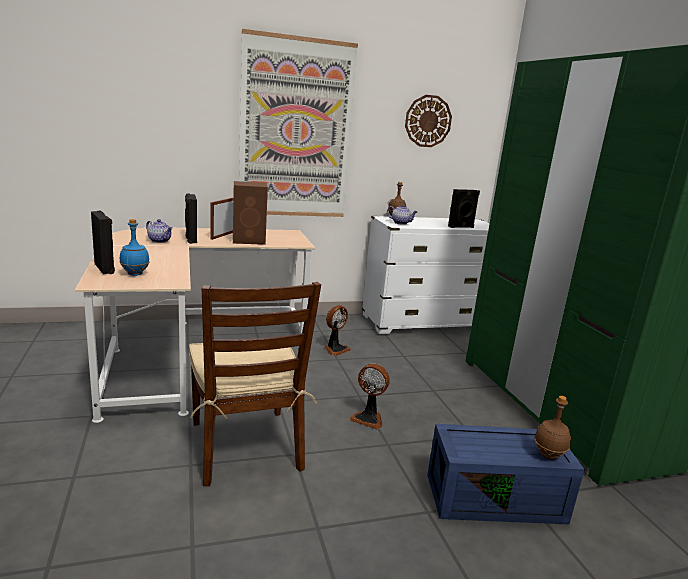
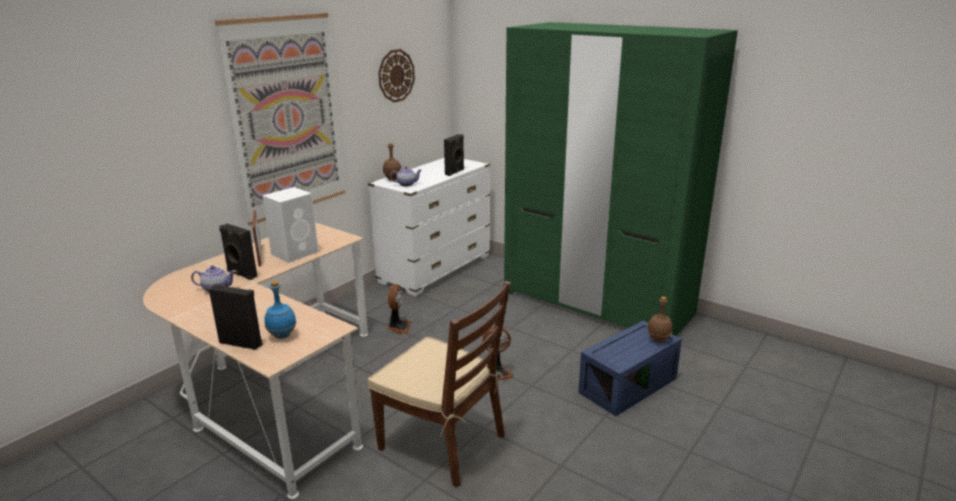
camera: 35 degrees left, 5 degrees up
brown speaker [233,181,268,245] -> white speaker [262,187,319,263]

